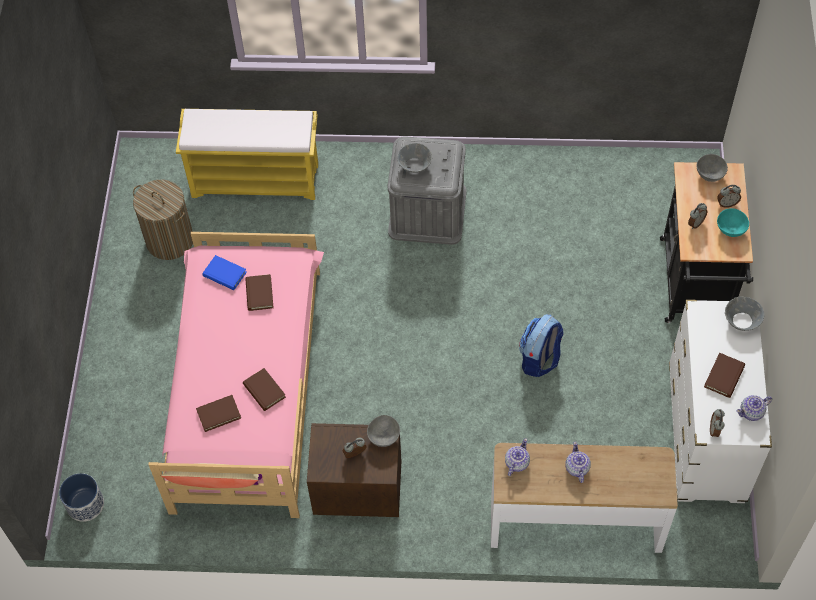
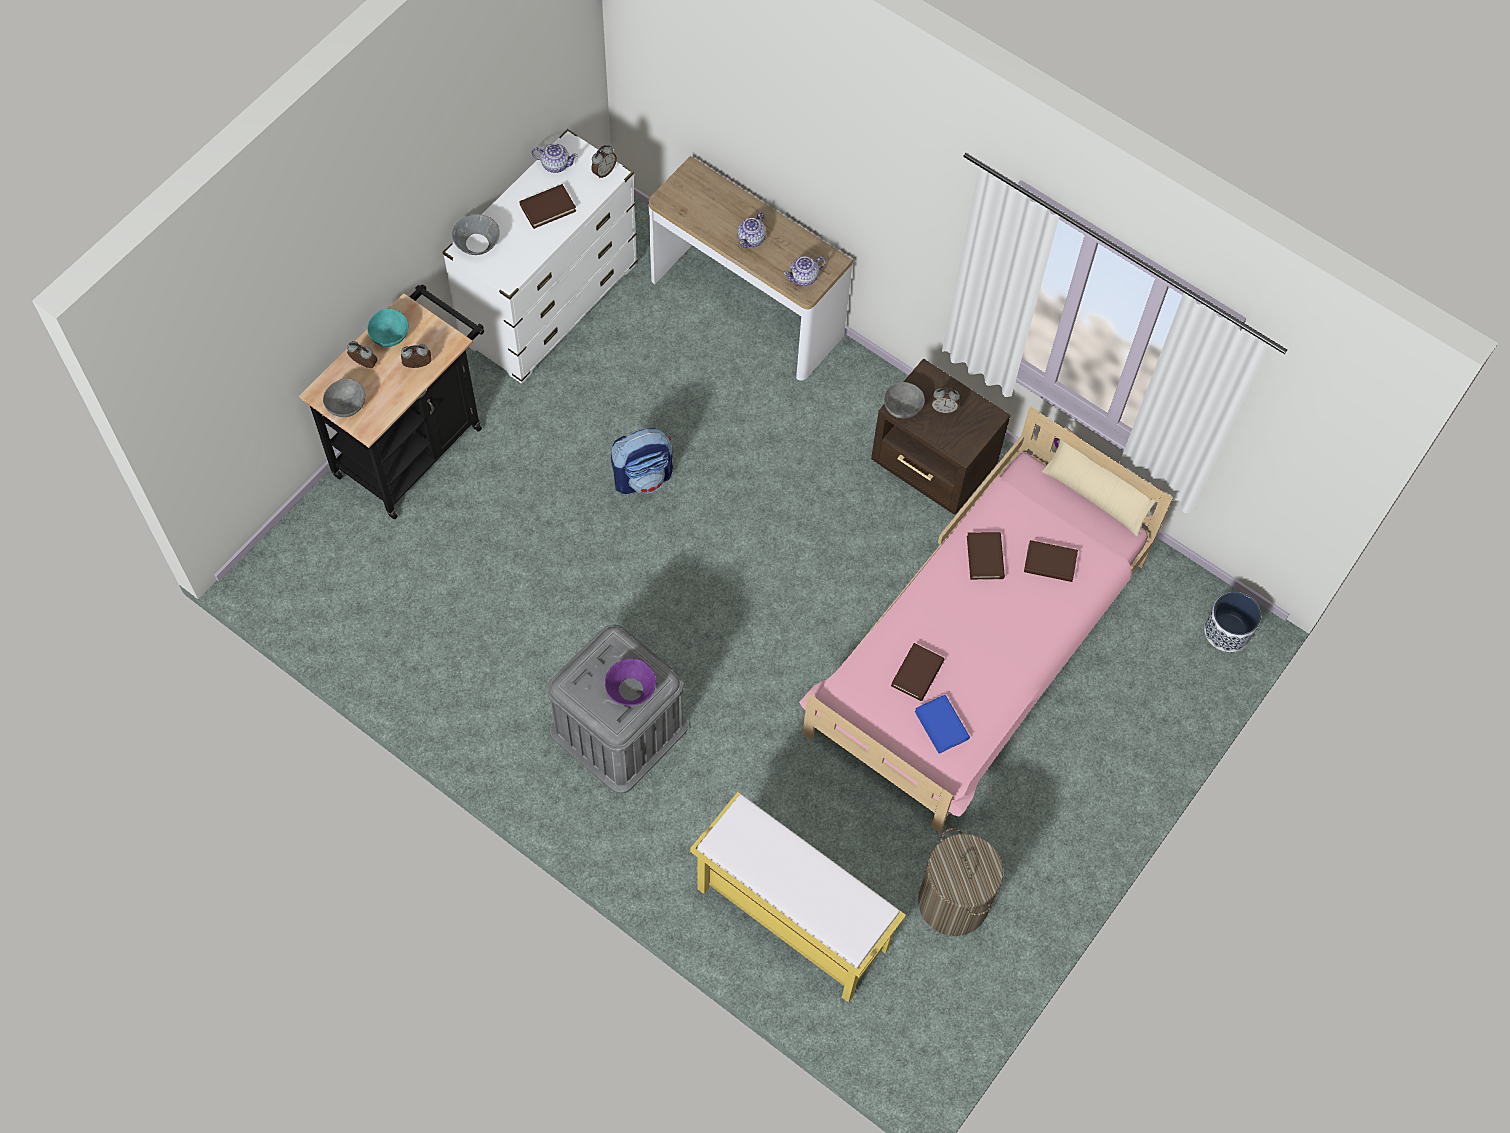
camera: 150 degrees left, 5 degrees up
grey bowl [397,143,432,173] -> purple bowl [605,659,656,706]

